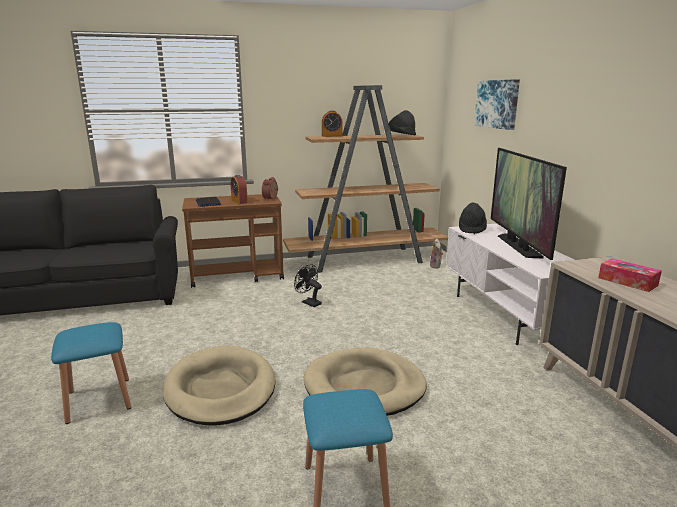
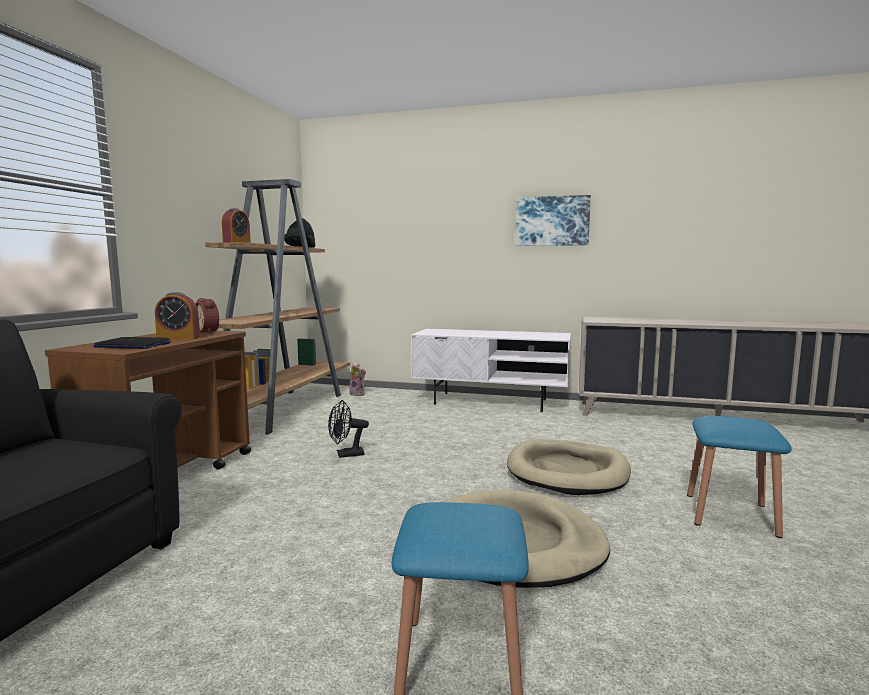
camera: 60 degrees left, 10 degrees down
black hat [459,202,487,234] -> none
picture [474,79,520,130] -> picture moved to [515,195,591,246]
television [491,148,567,260] -> none
tissue box [598,258,662,292] -> none

